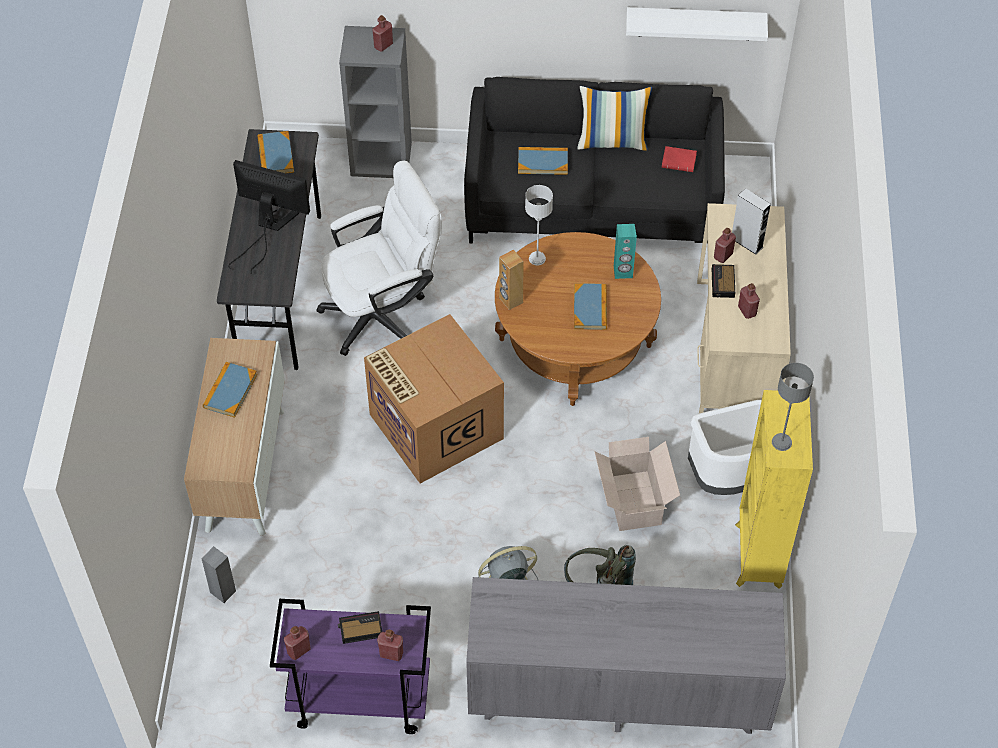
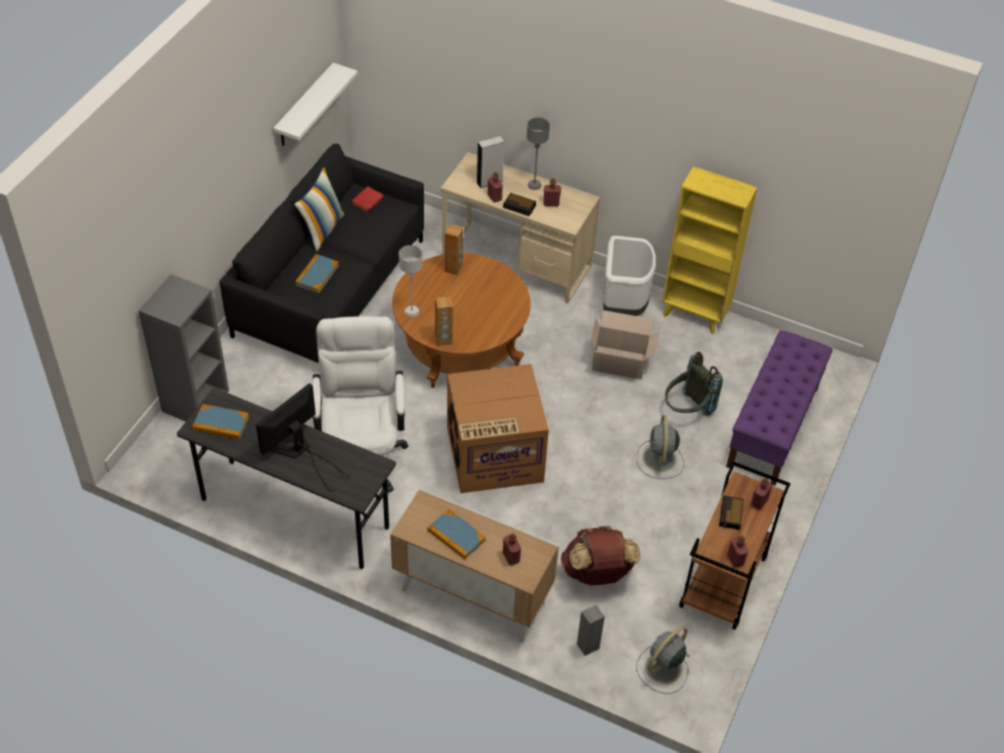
camera: 70 degrees left, 5 degrees down
purple cart [270,599,431,734] -> brown cart [679,461,791,630]
red bottle [372,15,393,52] -> red bottle moved to [503,533,521,565]
grey dresser [466,577,786,734] -> purple bench [726,330,833,486]
book [574,283,607,330] -> none
turquoise speaker [614,224,637,279] -> brown speaker [445,224,463,275]
grey table lamp [772,363,814,451] -> grey table lamp moved to [527,117,550,190]
none -> brown backpack [561,526,640,585]
none -> grey fan [636,627,690,694]

